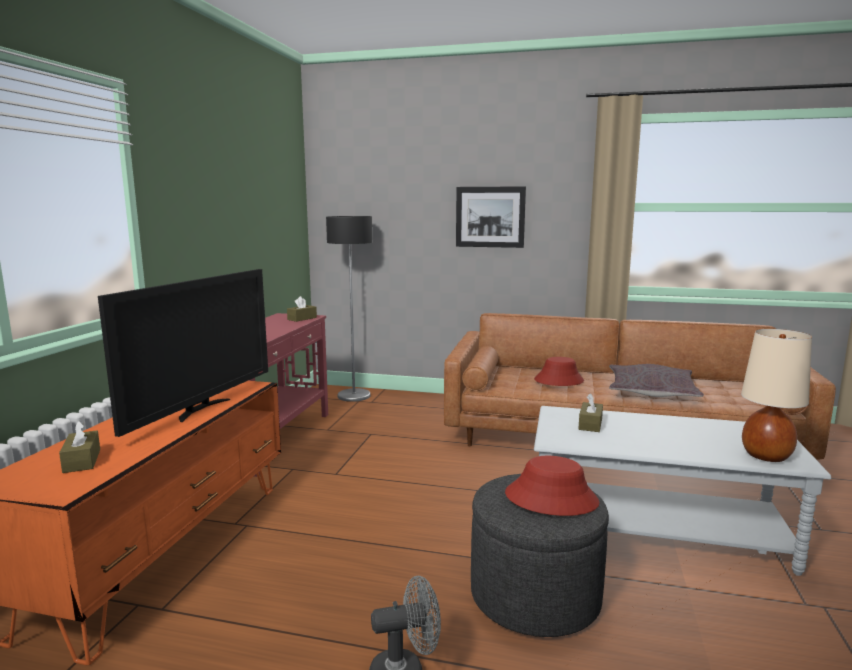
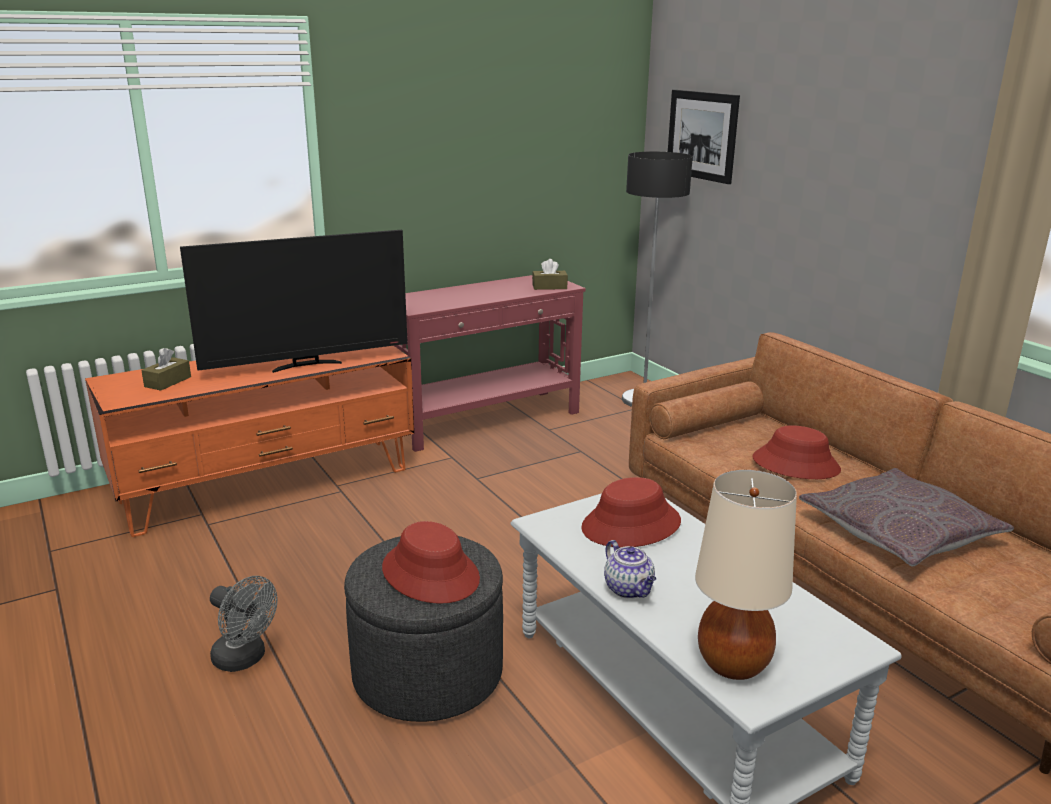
camera: 45 degrees right, 10 degrees up
picture [456,186,526,248] -> picture moved to [668,90,740,184]
brown tissue box [578,393,603,432] -> red hat [581,477,681,547]
none -> teapot [604,540,656,599]

